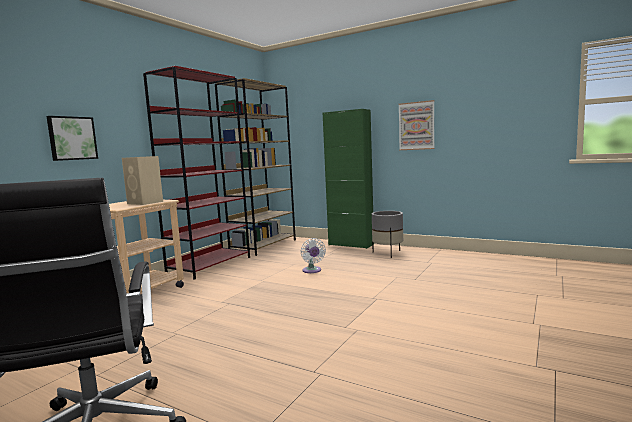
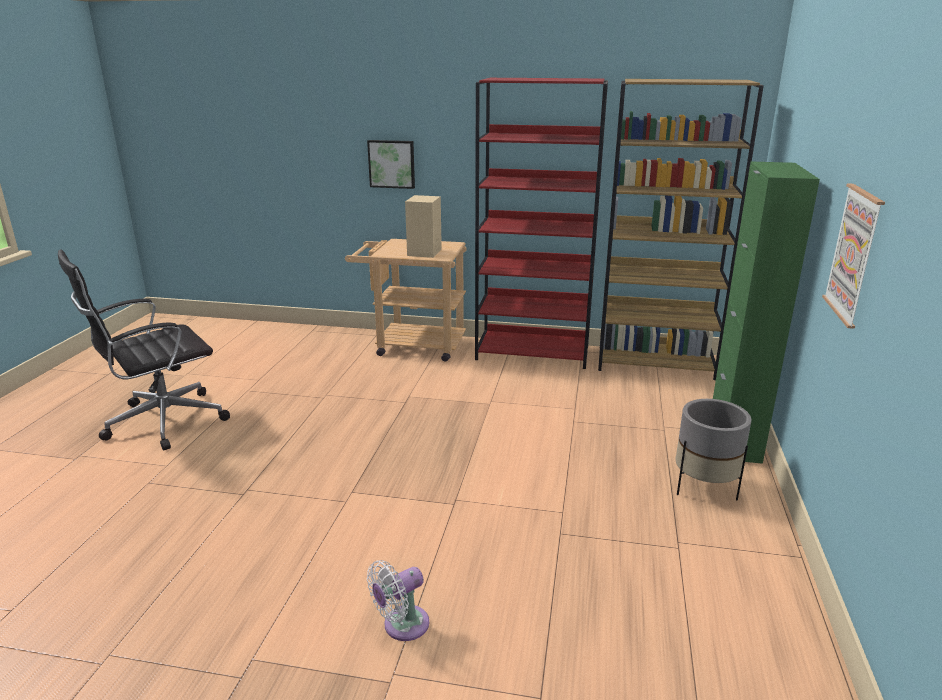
camera: 70 degrees right, 15 degrees up
white fan [300,238,326,273] -> white fan moved to [367,560,429,641]

